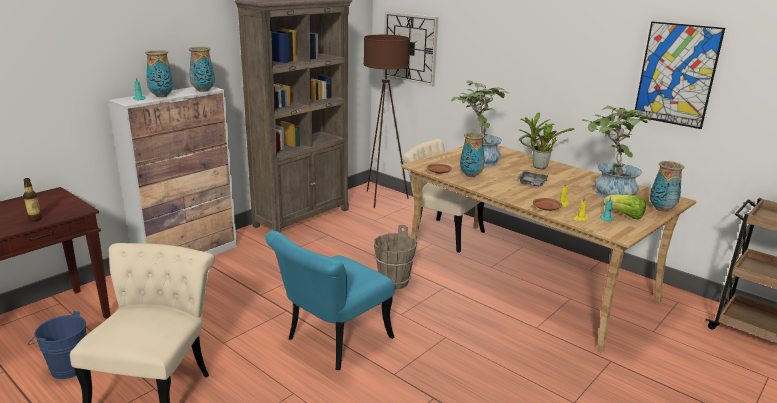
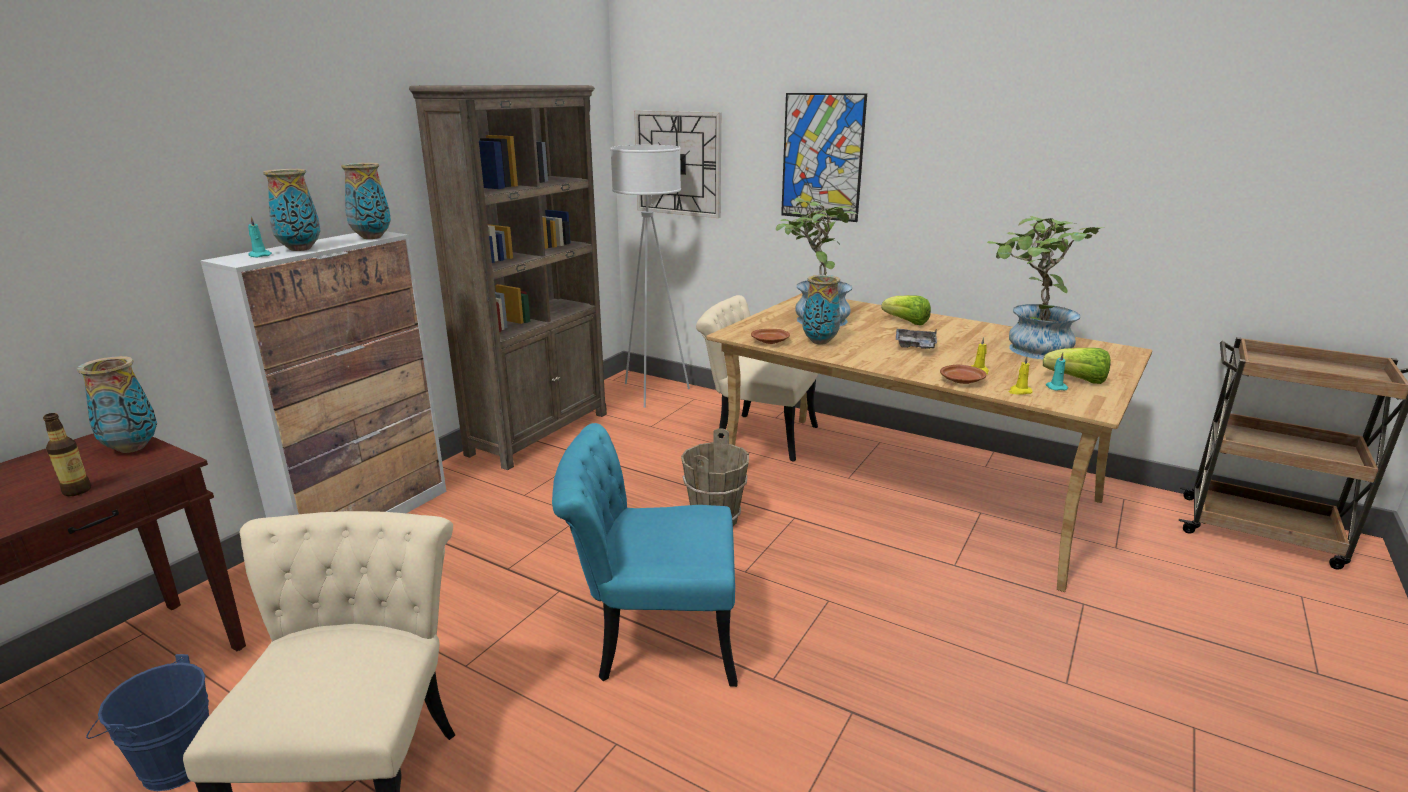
camera: 10 degrees left, 0 degrees up
turquoise chair [265,231,394,370] -> turquoise chair turned 60 degrees clockwise [552,423,738,687]
brown floor lamp [364,35,410,208] -> white floor lamp [610,145,690,408]
potted plant [519,113,575,169] -> lettuce [881,295,931,325]
picture [635,21,725,129] -> picture moved to [781,93,867,222]
vase [650,161,685,212] -> vase moved to [77,356,157,453]

